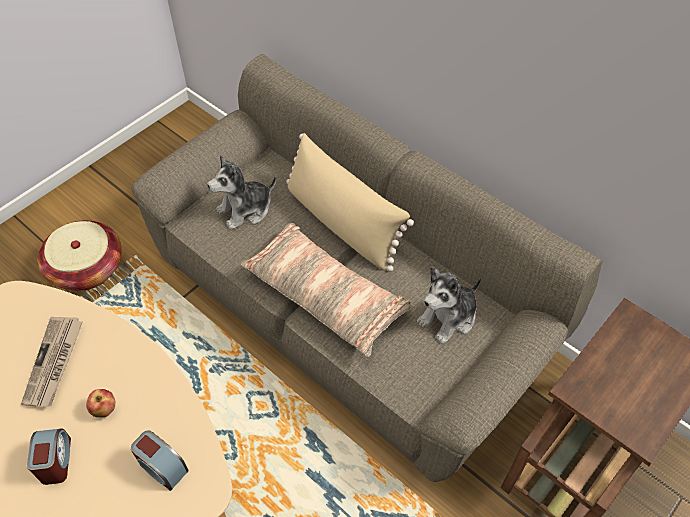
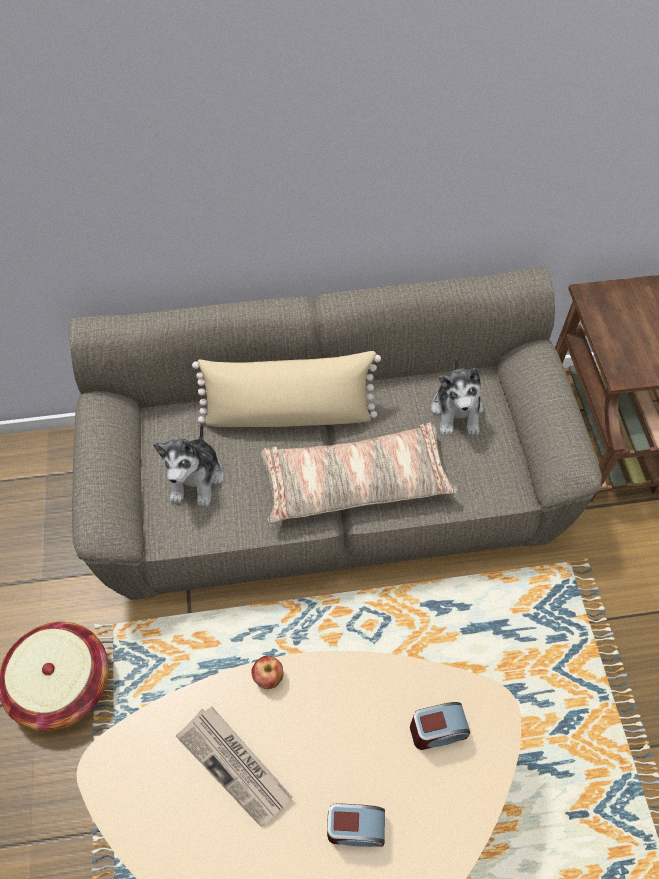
camera: 50 degrees left, 5 degrees up
alarm clock [27,429,71,485] -> alarm clock turned 150 degrees clockwise [327,803,385,847]
apple [86,389,115,417] -> apple moved to [251,656,284,689]

